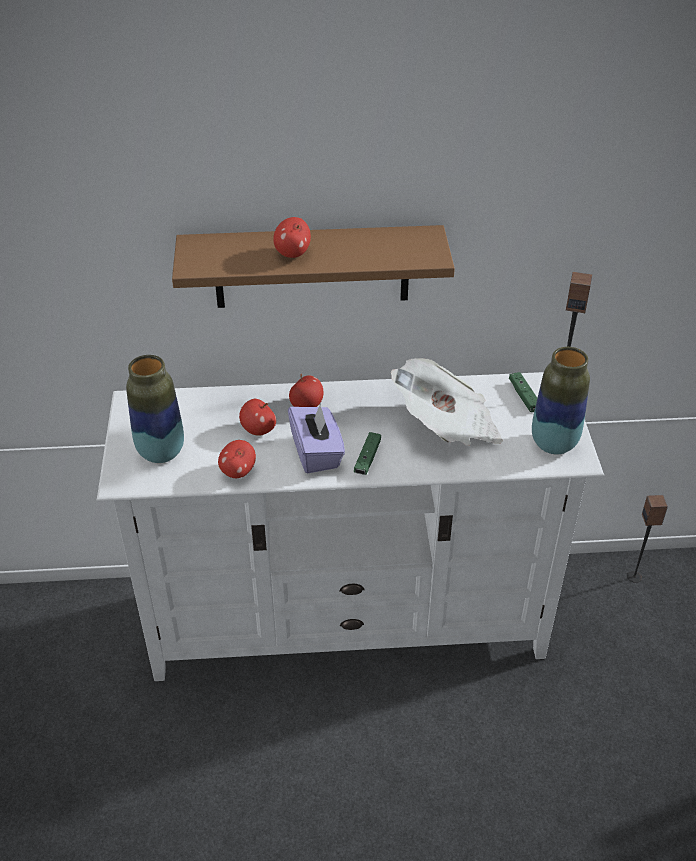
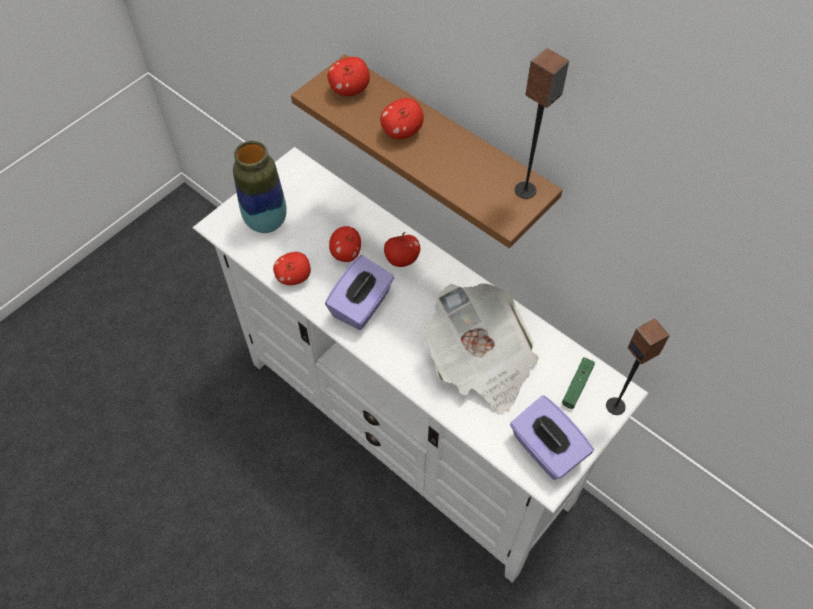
camera: 45 degrees right, 15 degrees up
green game controller [354,432,381,475] -> none
vase [532,347,590,454] -> purple tissue box [510,395,594,480]
speaker [627,495,668,583] -> speaker moved to [515,48,569,199]
none -> apple [327,57,370,96]

